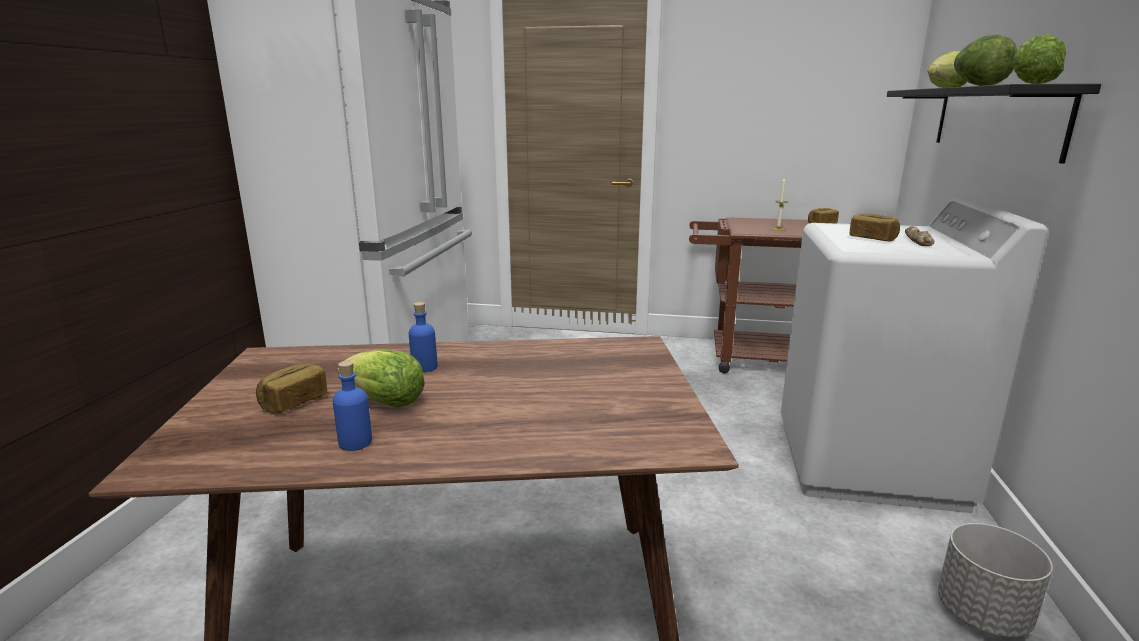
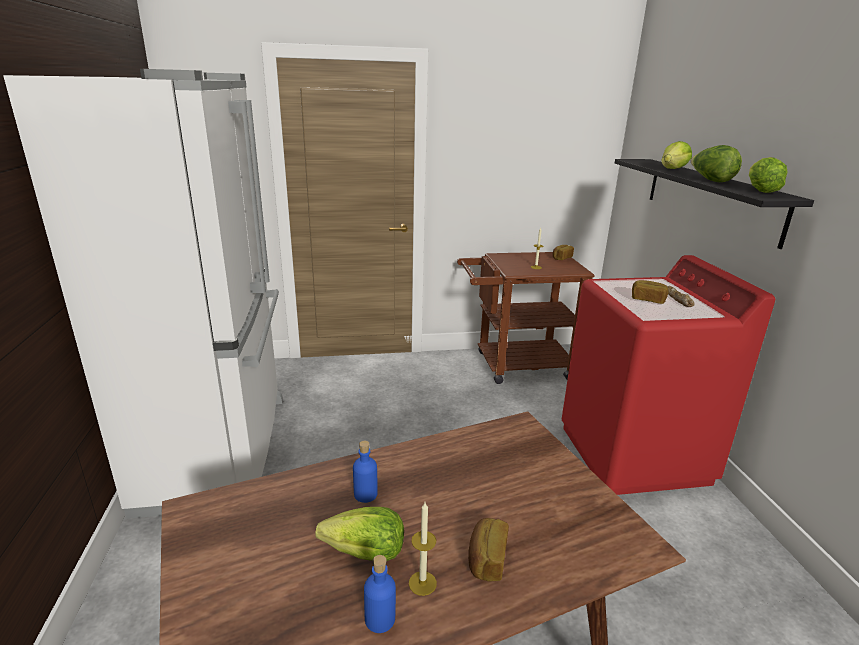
camera: 20 degrees left, 5 degrees up
bread [256,363,327,413] -> bread moved to [468,518,509,582]
white washing machine [781,198,1048,513] -> red washing machine [562,255,775,495]
grey planter [938,523,1053,637] -> none
none -> candle [409,502,437,596]

